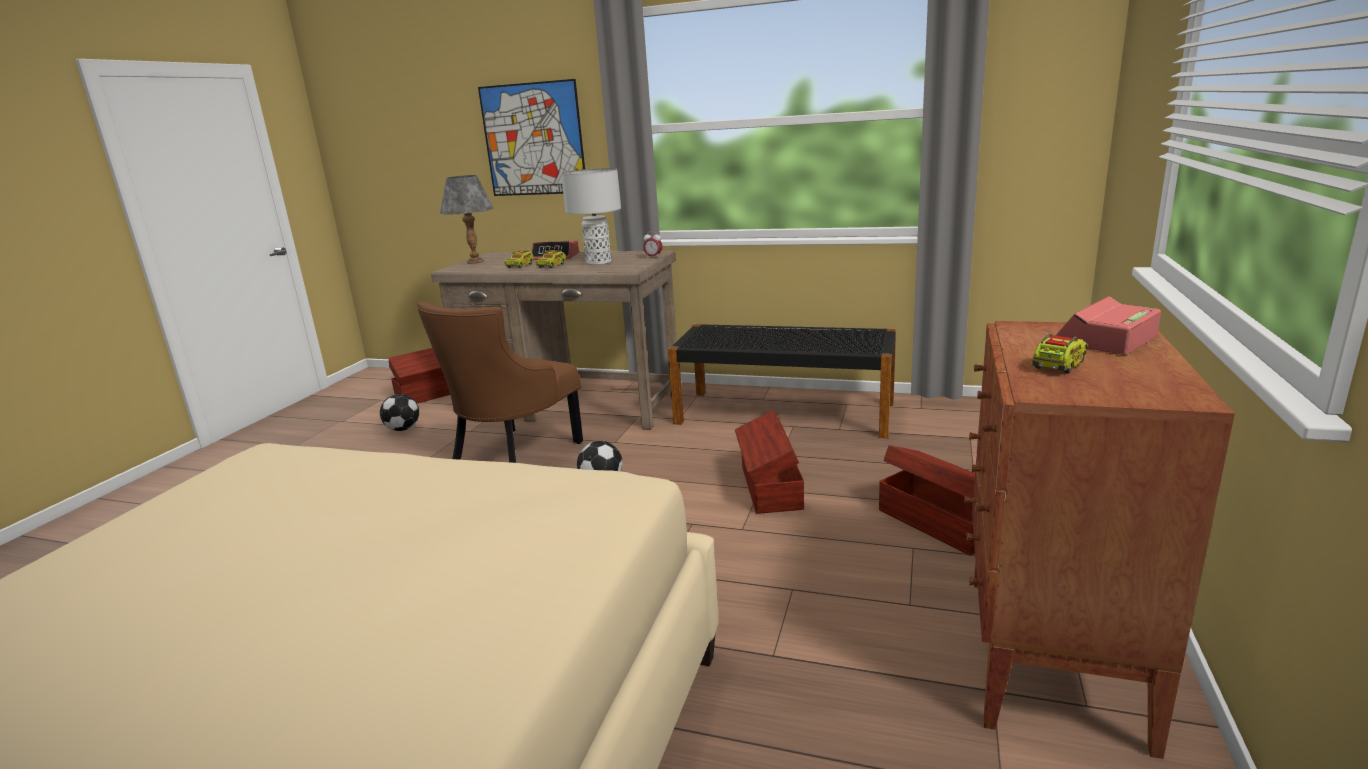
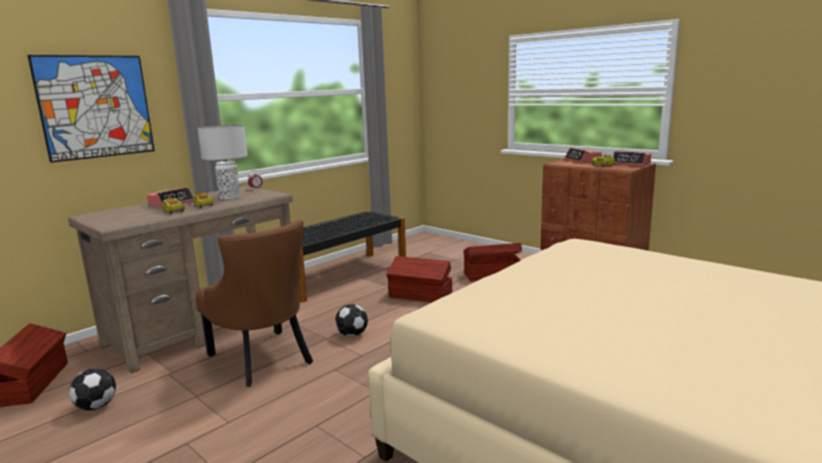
camera: 65 degrees left, 5 degrees down
grey table lamp [440,175,494,264] -> none
none -> alarm clock [613,151,651,166]

